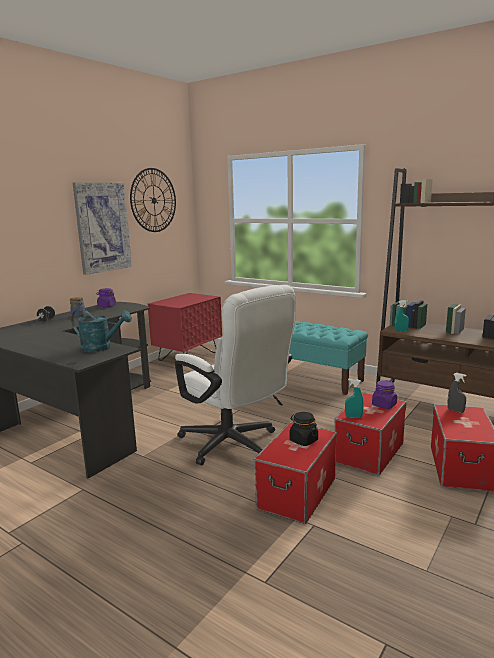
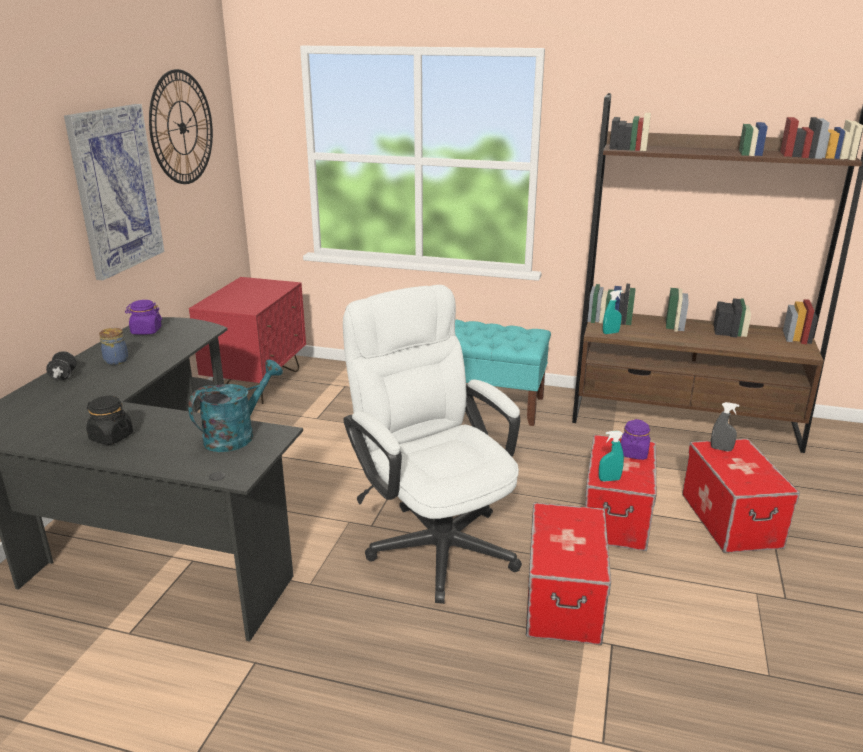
camera: 20 degrees left, 10 degrees up
turquoise watering can [71,309,132,352] -> turquoise watering can turned 45 degrees counterclockwise [188,360,283,452]
white office chair [175,285,296,466] -> white office chair turned 150 degrees counterclockwise [343,285,522,604]
black jar [290,412,318,446] -> black jar moved to [86,396,133,445]

